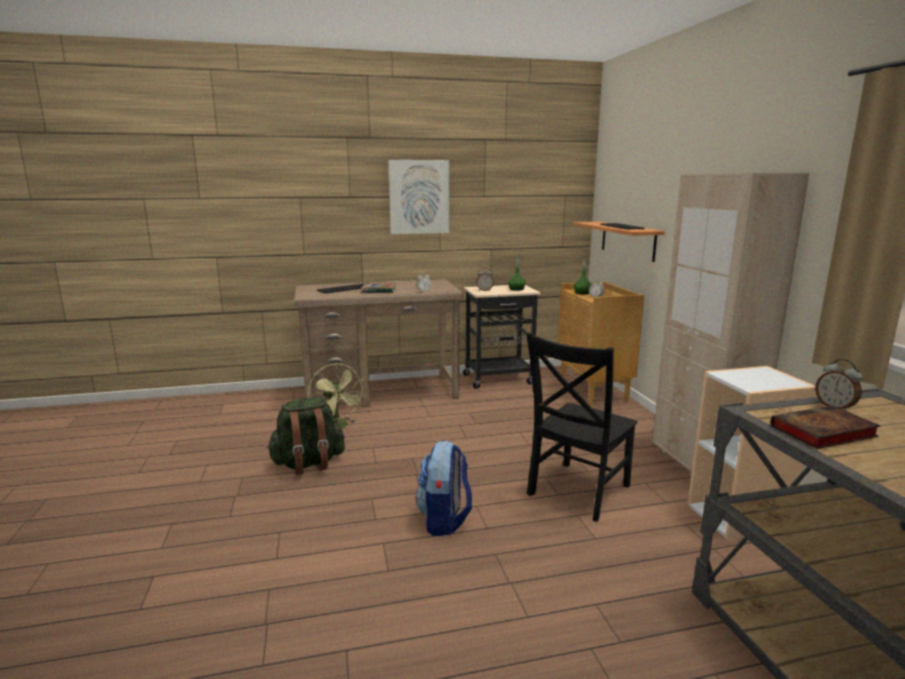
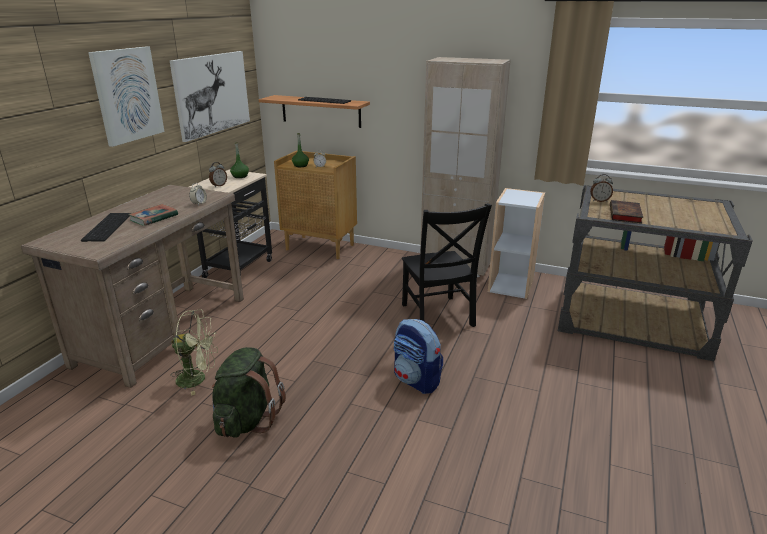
camera: 55 degrees left, 10 degrees up
none -> picture [170,51,250,142]

